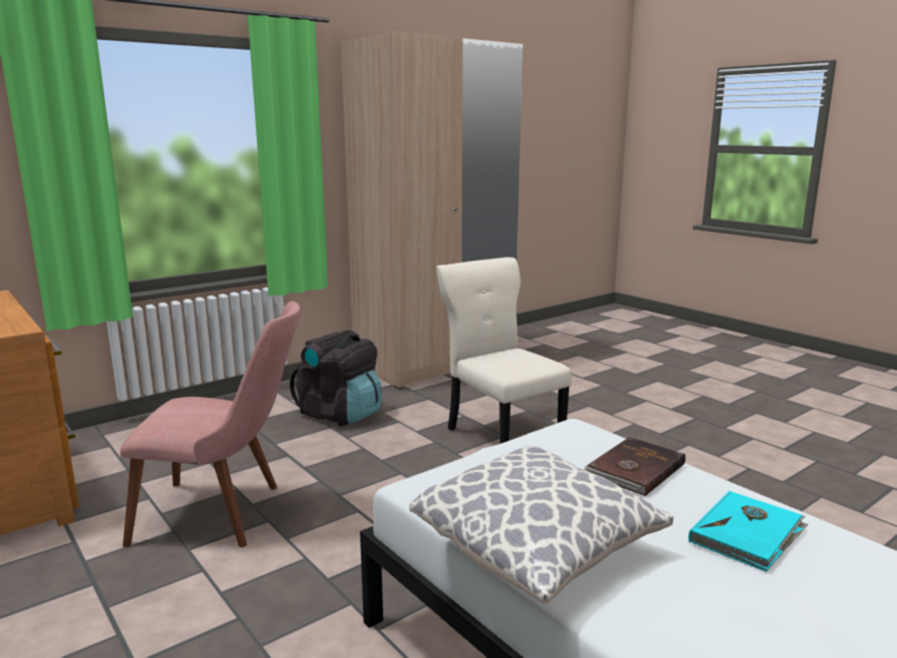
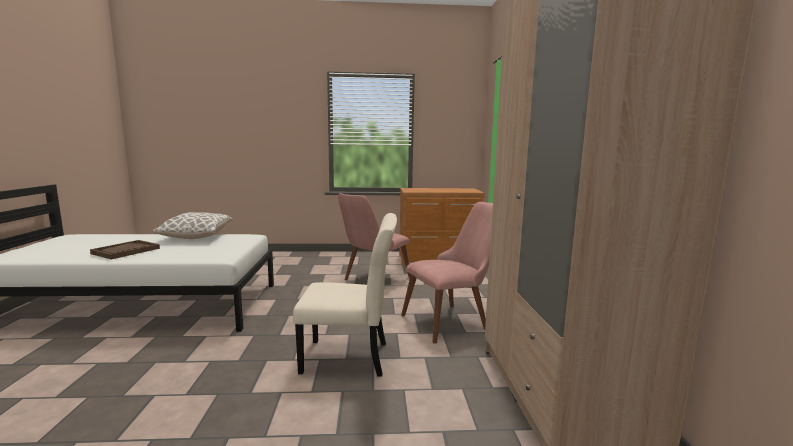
camera: 125 degrees right, 5 degrees down
black backpack [290,330,382,426] -> pink chair [401,202,493,344]
brown book [583,437,686,496] -> none
turquoise book [688,491,808,572] -> brown tray [90,240,160,259]

